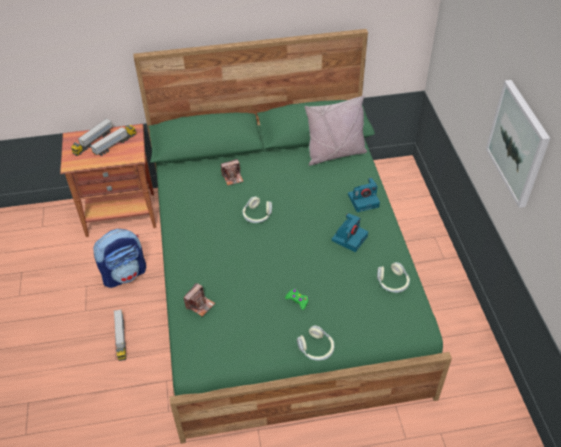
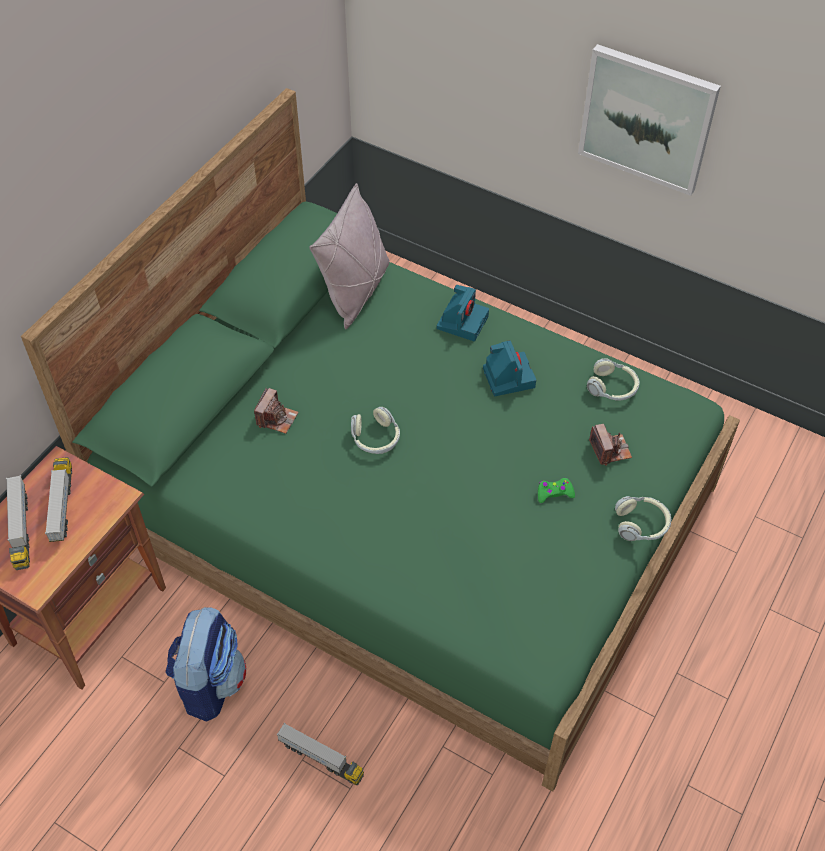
camera: 50 degrees left, 5 degrees up
camera [183,283,215,317] -> camera moved to [589,424,632,466]

